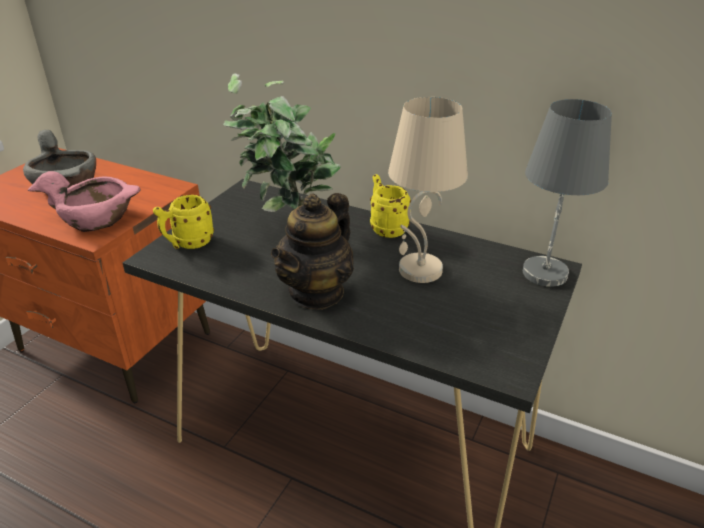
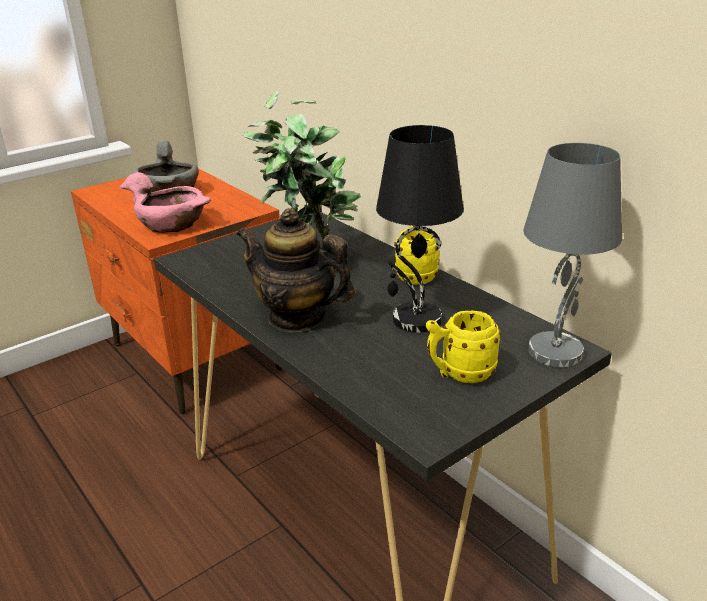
camera: 25 degrees right, 5 degrees down
yellow mug [153,195,214,249] -> yellow mug moved to [426,310,501,383]
teapot [271,193,354,310] -> teapot turned 60 degrees clockwise [236,208,355,332]
beige table lamp [388,97,468,283] -> black table lamp [376,125,464,333]

